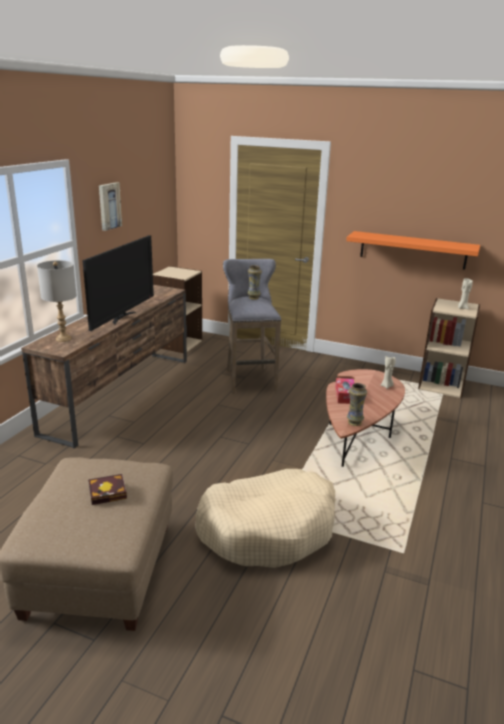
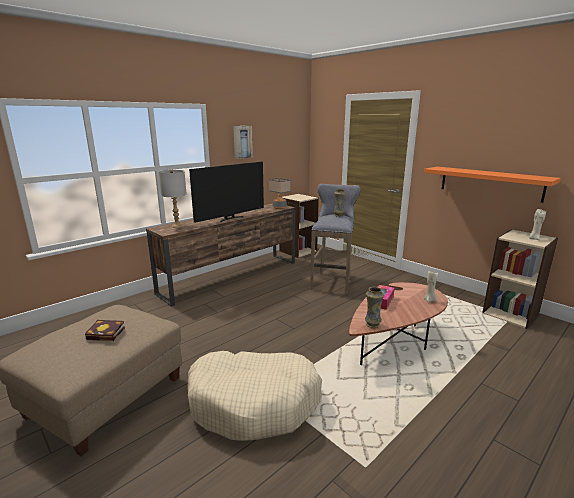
camera: 25 degrees right, 5 degrees down
none -> table lamp [269,178,290,209]

